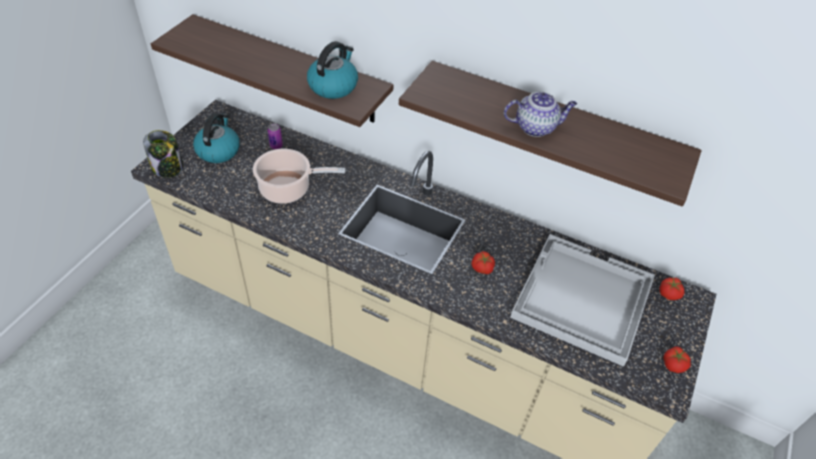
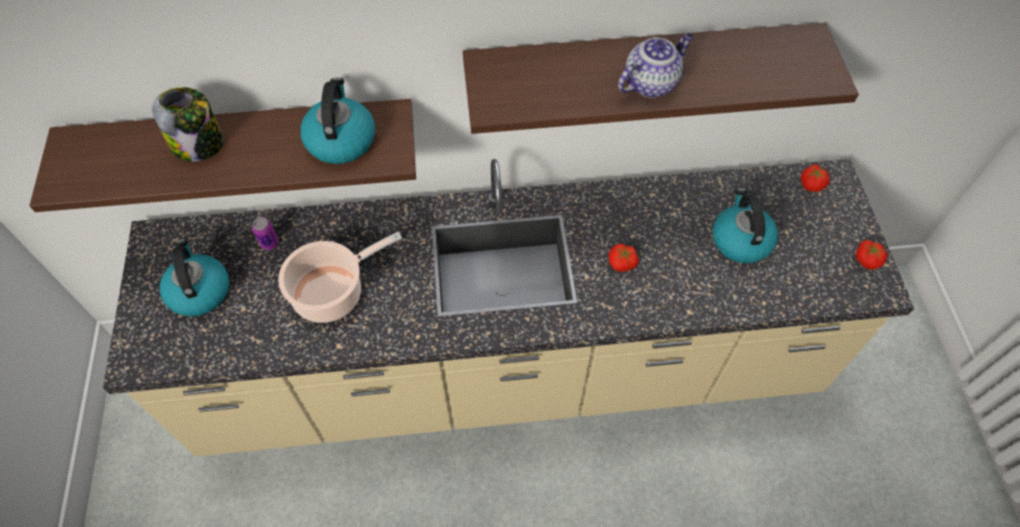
camera: 30 degrees left, 10 degrees up
jar [143,130,183,178] -> jar moved to [152,87,224,161]
white tray [510,234,655,367] -> kettle [713,188,778,263]

